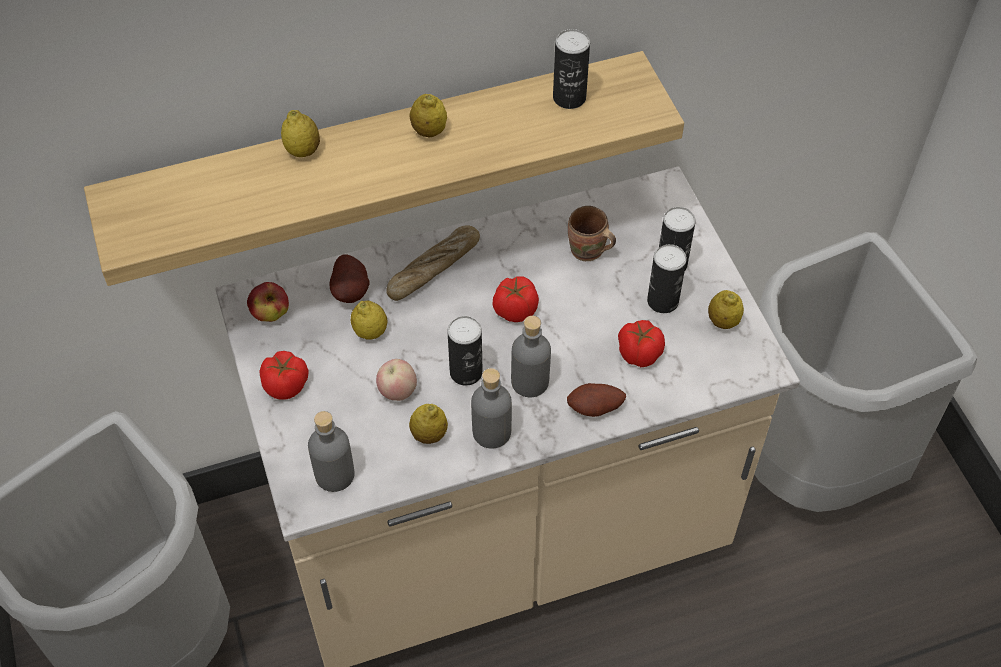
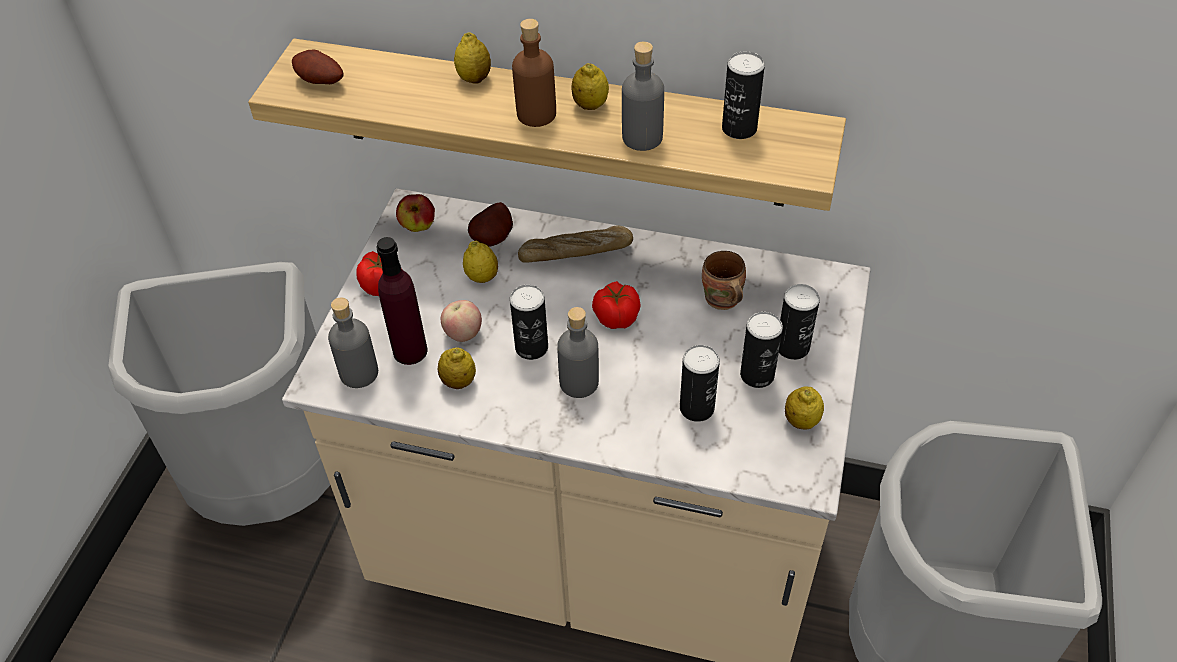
camera: 35 degrees right, 5 degrees down
grey bottle [471,368,512,449] -> grey bottle moved to [622,41,664,151]
potato [567,383,626,417] -> potato moved to [292,49,344,84]
tomato [618,320,665,367] -> can [680,345,720,422]
none -> purple bottle [377,237,427,365]
none -> brown bottle [512,19,556,127]

